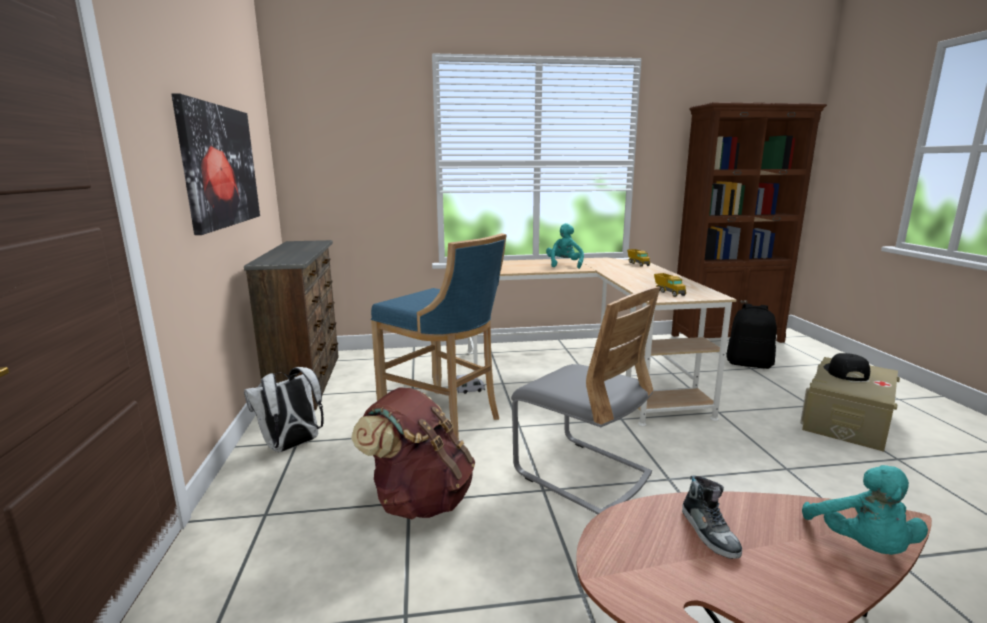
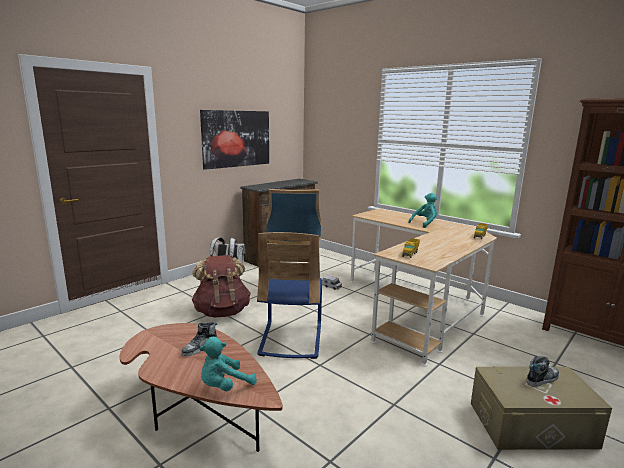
camera: 50 degrees right, 0 degrees up
grey chair [511,286,660,514] -> blue chair [257,232,322,359]
black backpack [726,304,777,369] -> none
black cap [824,353,870,381] -> shoe [527,355,559,387]

